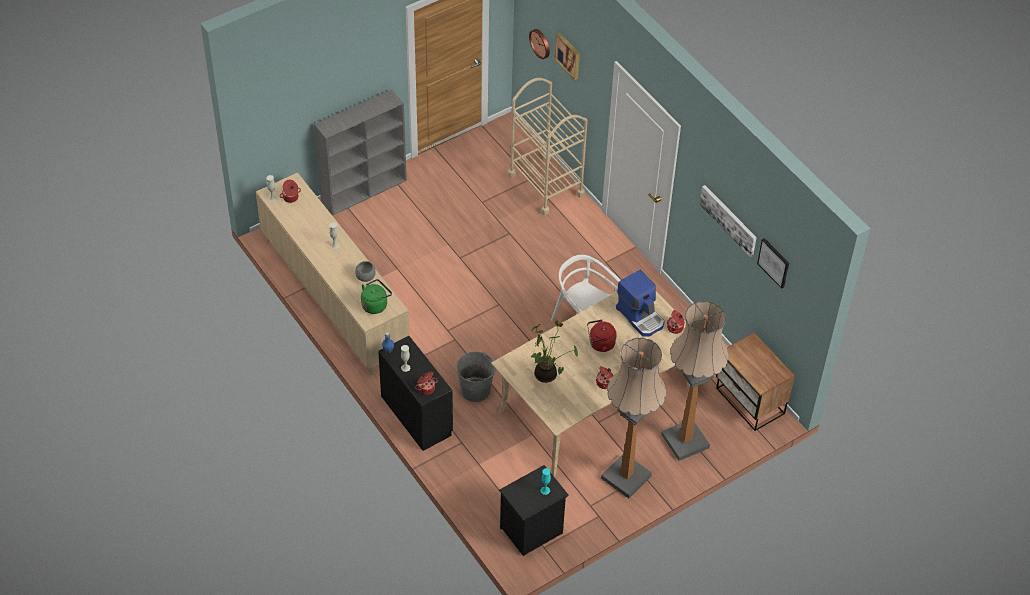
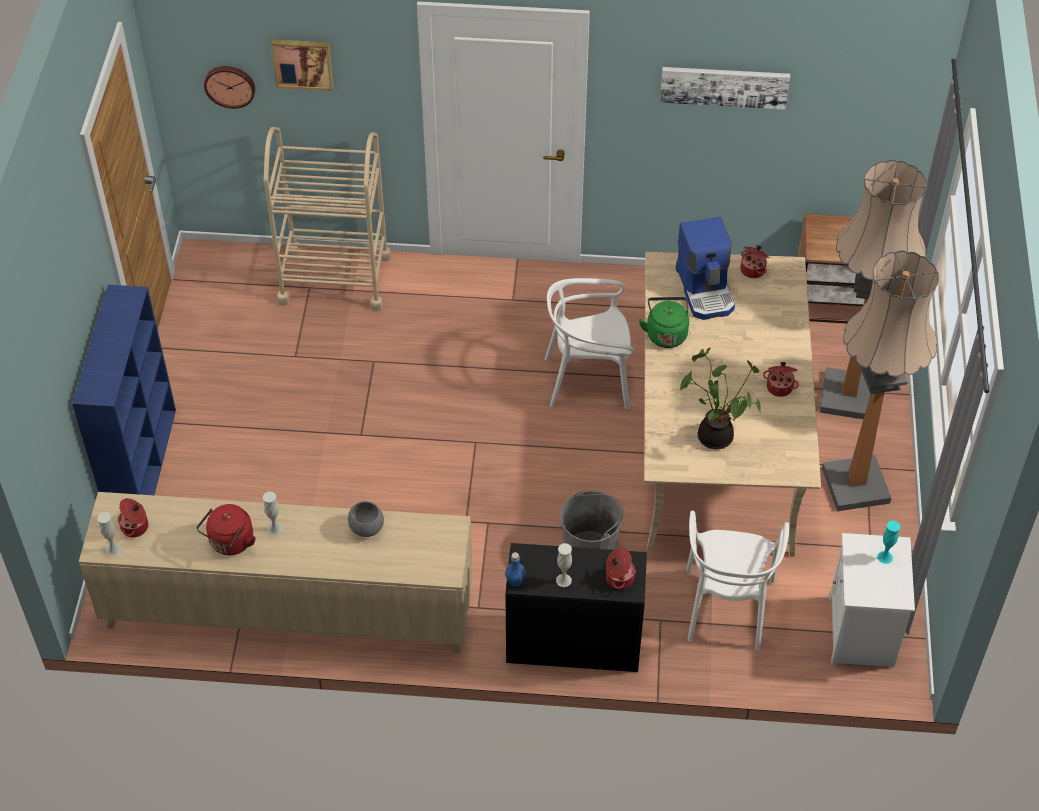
camera: 50 degrees left, 0 degrees up
grey bookcase [314,89,407,216] -> blue bookcase [72,285,176,495]
green kettle [361,279,392,314] -> green kettle moved to [639,297,689,348]
black nightstand [499,465,569,556] -> white nightstand [829,533,915,667]
red kettle [587,320,617,352] -> red kettle moved to [197,504,256,555]
coffee machine [616,270,664,337] -> coffee machine turned 75 degrees clockwise [675,217,735,320]
picture [757,238,789,289] -> none
none -> white chair [686,511,789,650]

